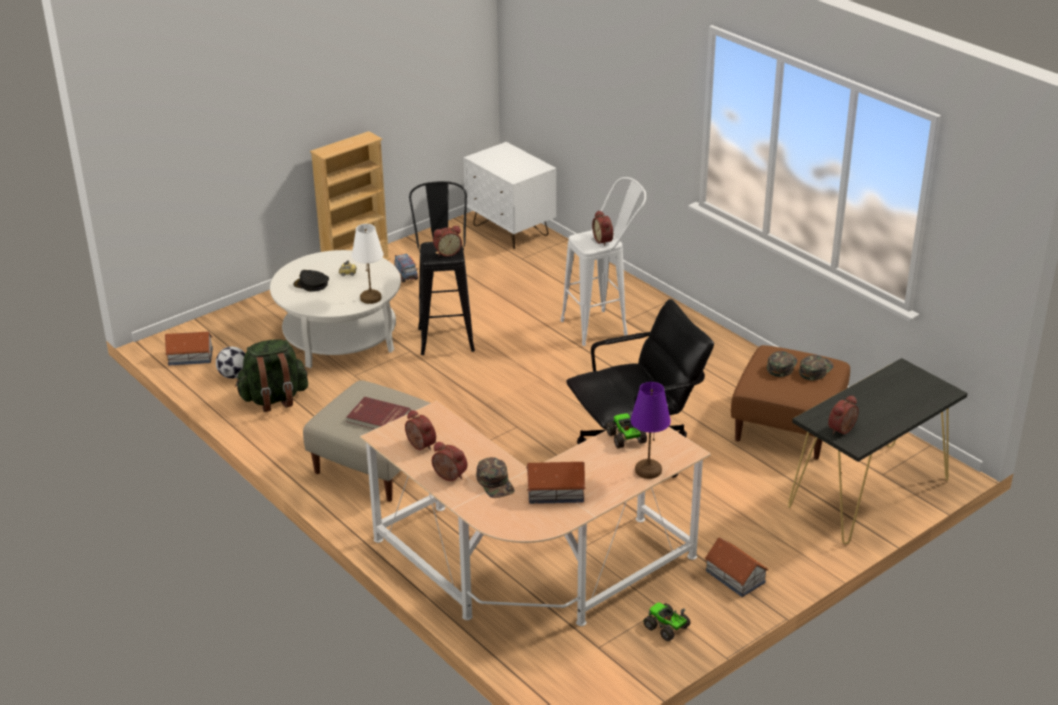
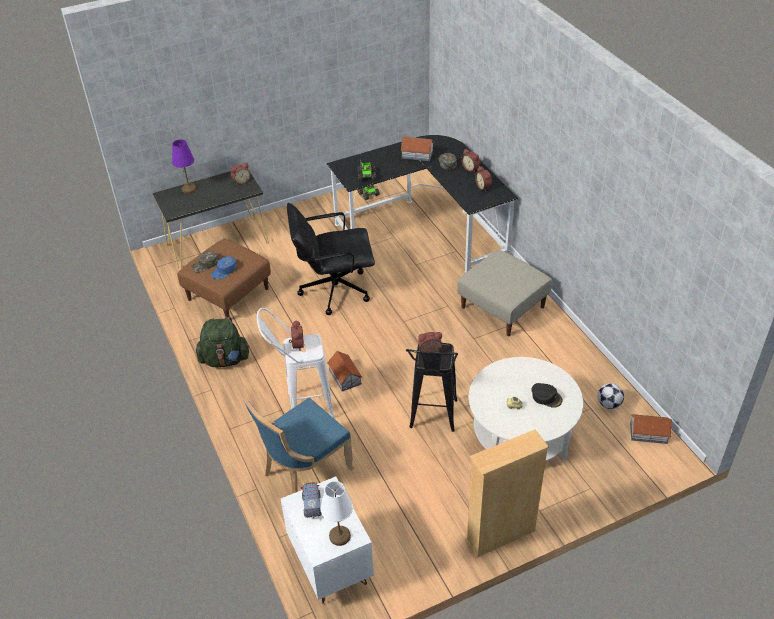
camera: 165 degrees left, 10 degrees up
green backpack [235,339,308,412] -> green backpack moved to [196,317,250,367]
red book [346,397,411,429] -> none
white table lamp [352,224,384,304] -> white table lamp moved to [320,481,353,546]
beige desk [360,401,711,626] -> black desk [327,135,518,273]
toy truck [394,253,418,282] -> toy truck moved to [301,482,321,518]
purple table lamp [630,382,671,479] -> purple table lamp moved to [172,139,197,194]
toy house [705,537,768,597] -> toy house moved to [327,351,362,392]
green cap [767,351,797,377] -> blue cap [211,256,237,280]
none -> blue chair [243,397,354,494]

